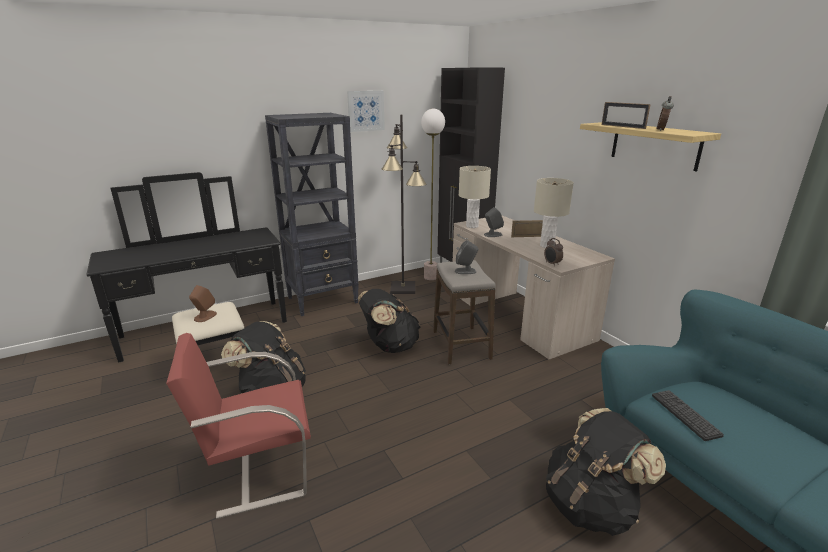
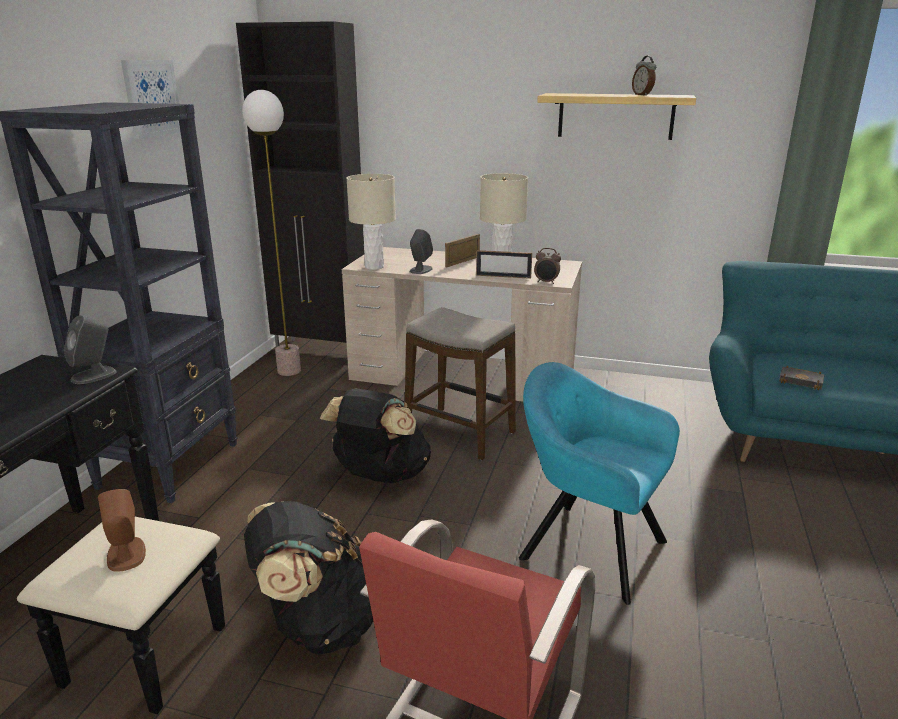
camera: 45 degrees left, 0 degrees up
black floor lamp [382,114,426,294] -> none
grey speaker [455,240,478,274] -> grey speaker moved to [64,315,116,384]
black backpack [546,408,666,536] -> none
picture frame [602,102,651,129] -> picture frame moved to [476,250,532,279]
keyboard [652,390,724,441] -> black book [779,365,825,390]
none -> turquoise armchair [519,362,680,605]

